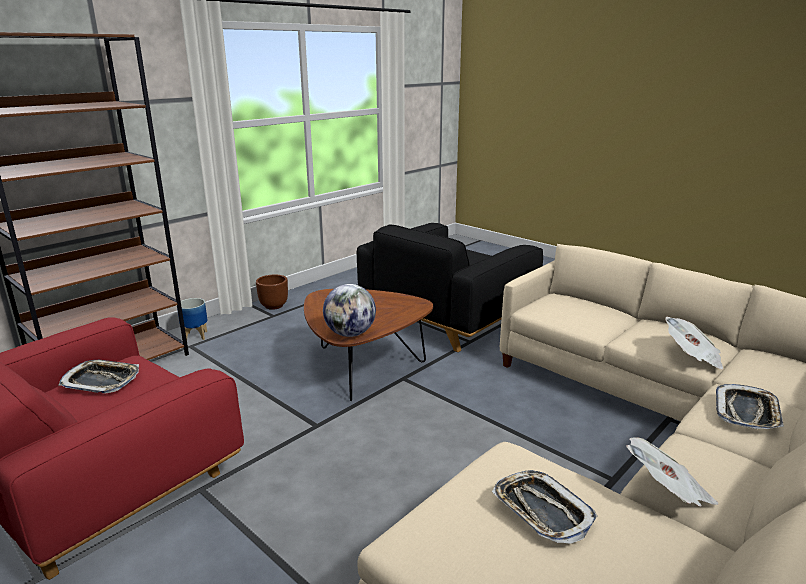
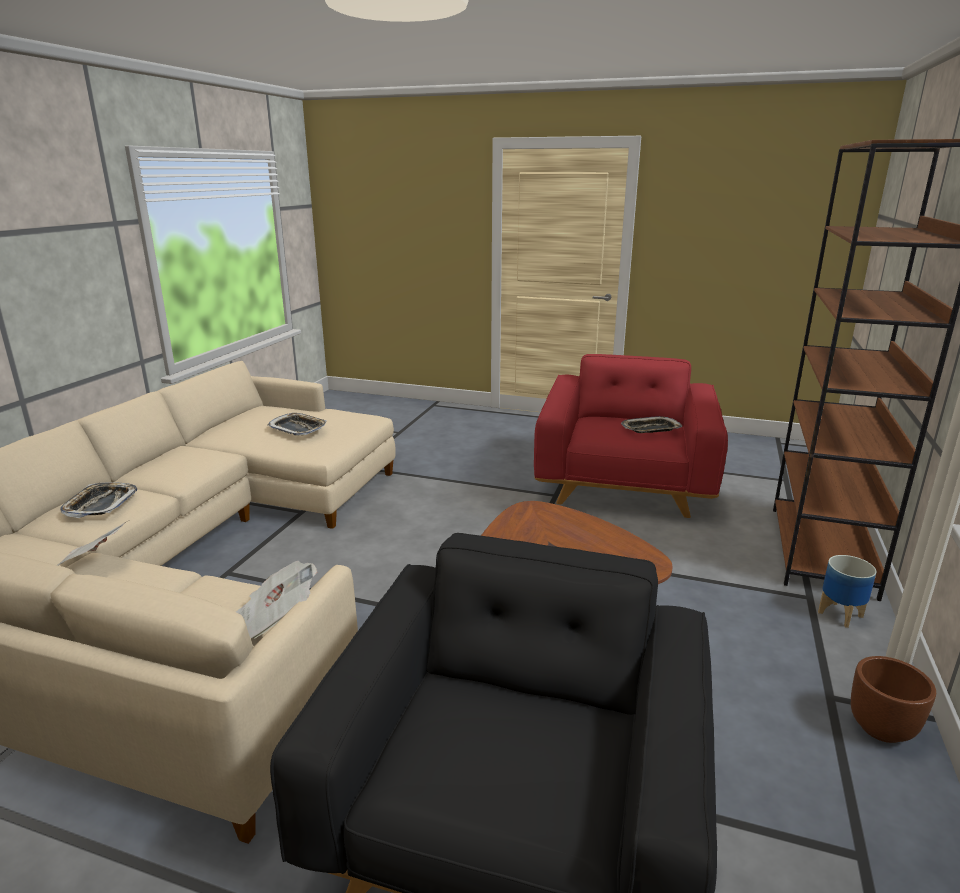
camera: 155 degrees right, 0 degrees up
globe [323,284,376,337] -> none
newspaper [626,437,718,507] -> newspaper moved to [236,561,317,638]

